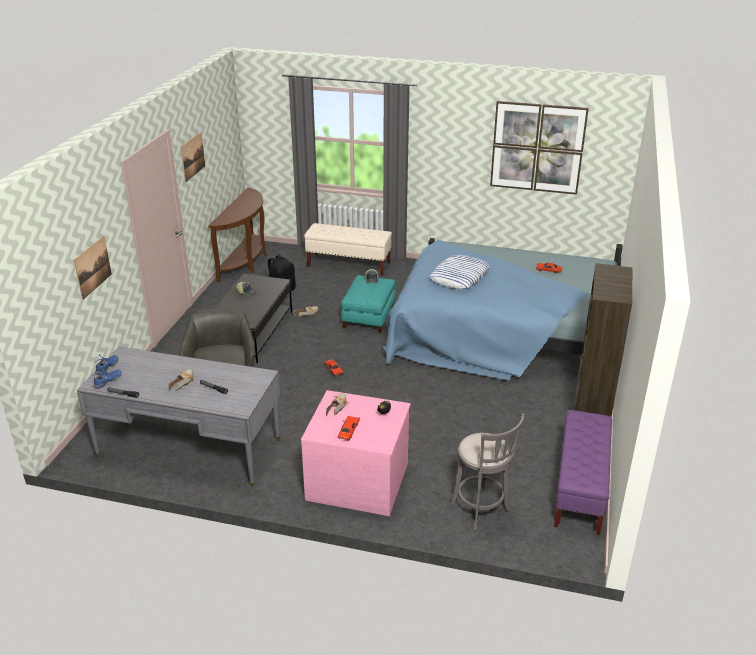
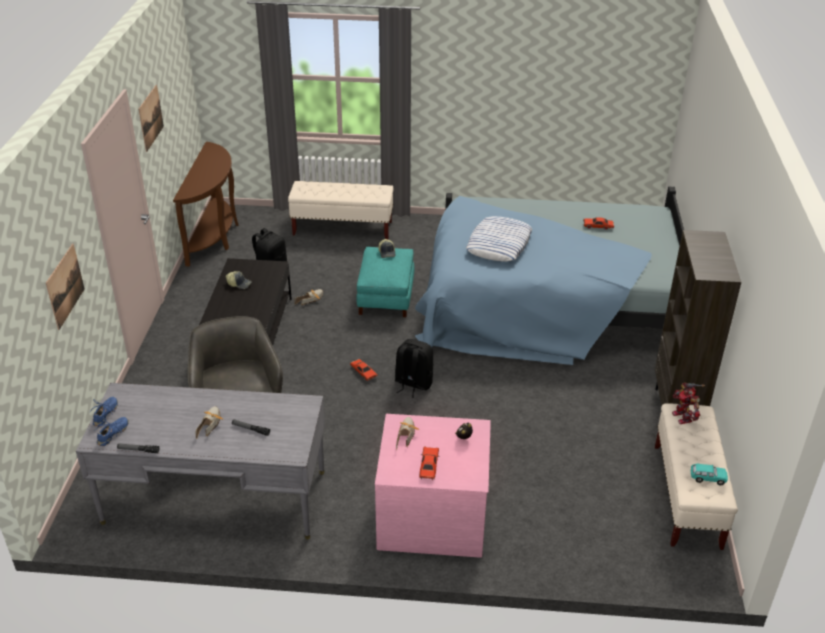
camera: 10 degrees left, 5 degrees up
grey stool [449,413,525,531] -> none
picture [490,101,589,195] -> none
purple bench [554,410,612,535] -> beige bench [655,403,738,550]
none -> black backpack [395,339,434,398]
none -> toy robot [672,383,705,424]
none -> turquoise toy car [691,464,728,485]

